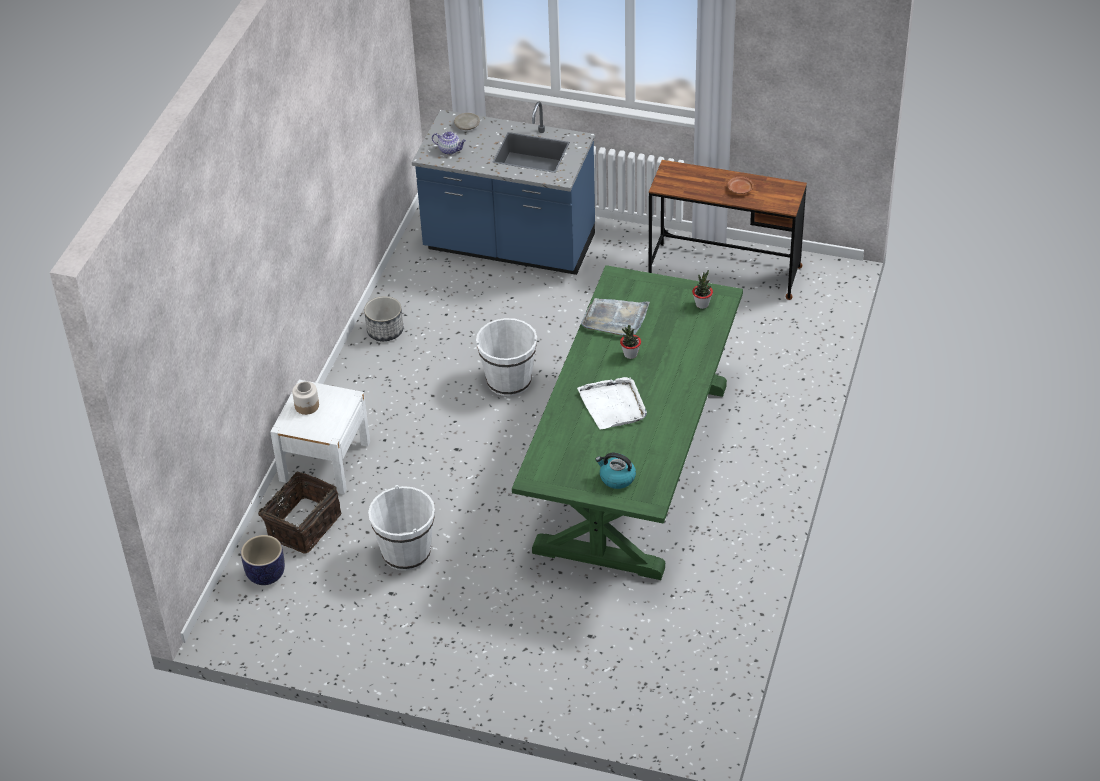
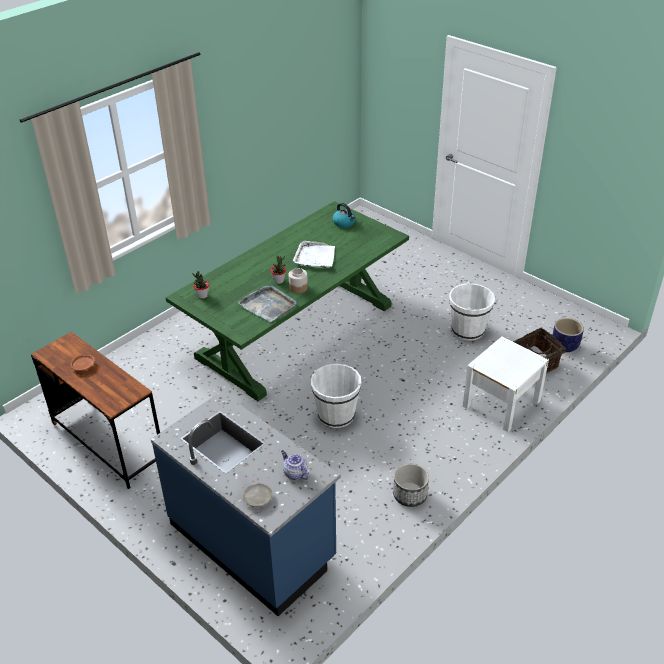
camera: 155 degrees left, 5 degrees down
jar [292,382,319,415] -> jar moved to [289,268,308,293]

